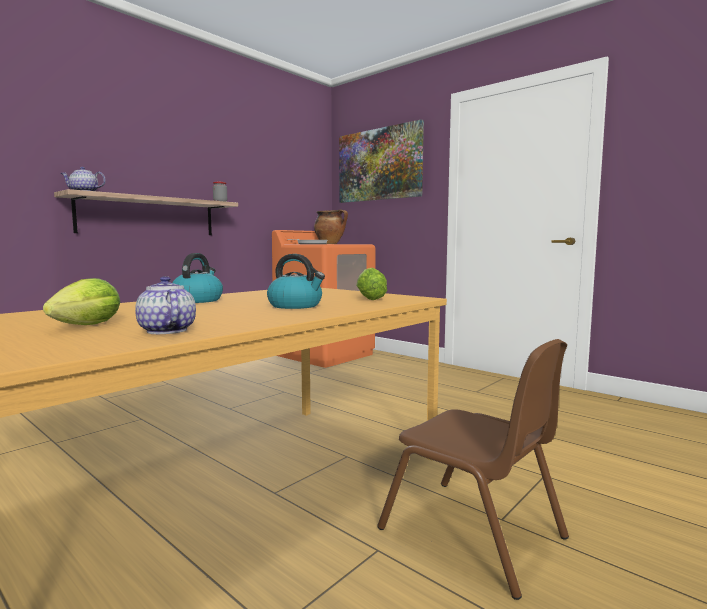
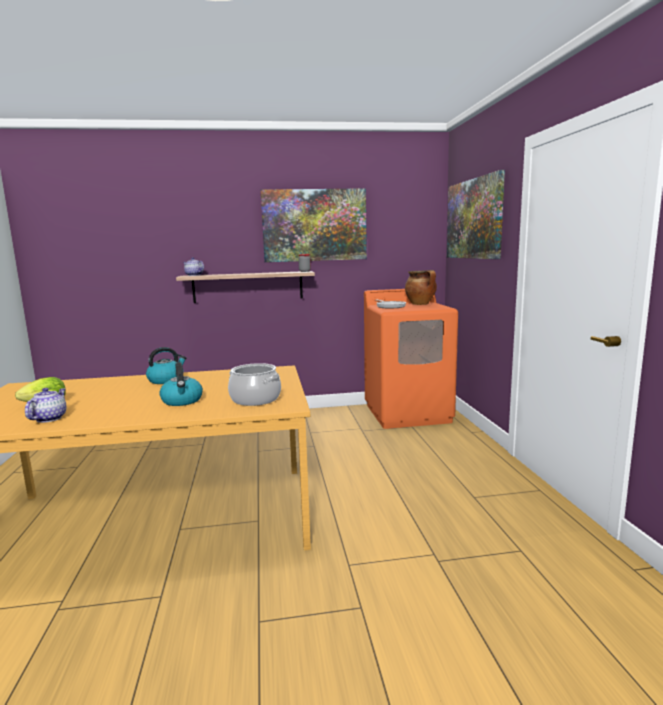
camera: 40 degrees right, 5 degrees up
lettuce [356,268,387,300] -> cooking pot [228,363,281,406]
brown chair [377,339,569,600] -> none
none -> picture [261,188,367,262]

